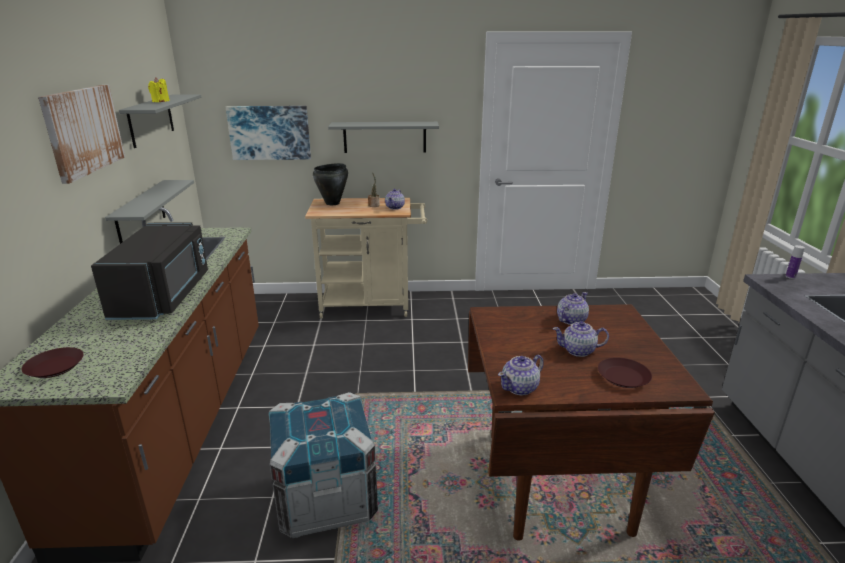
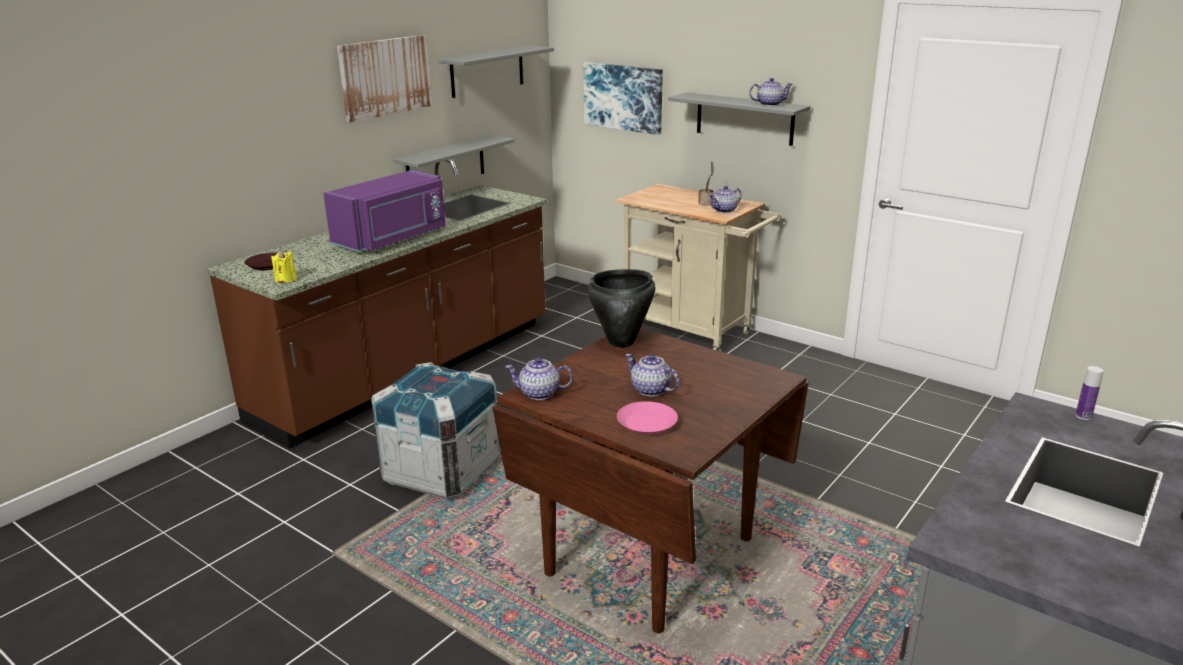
camera: 40 degrees right, 0 degrees up
black microwave [91,222,208,320] -> purple microwave [323,170,446,252]
yellow candle [148,77,170,102] -> yellow candle moved to [271,250,297,283]
black cooking pot [313,163,348,205] -> black cooking pot moved to [587,269,656,347]
teapot [557,292,589,325] -> teapot moved to [749,78,793,106]
brown plate [598,357,652,388] -> pink plate [617,401,678,435]

